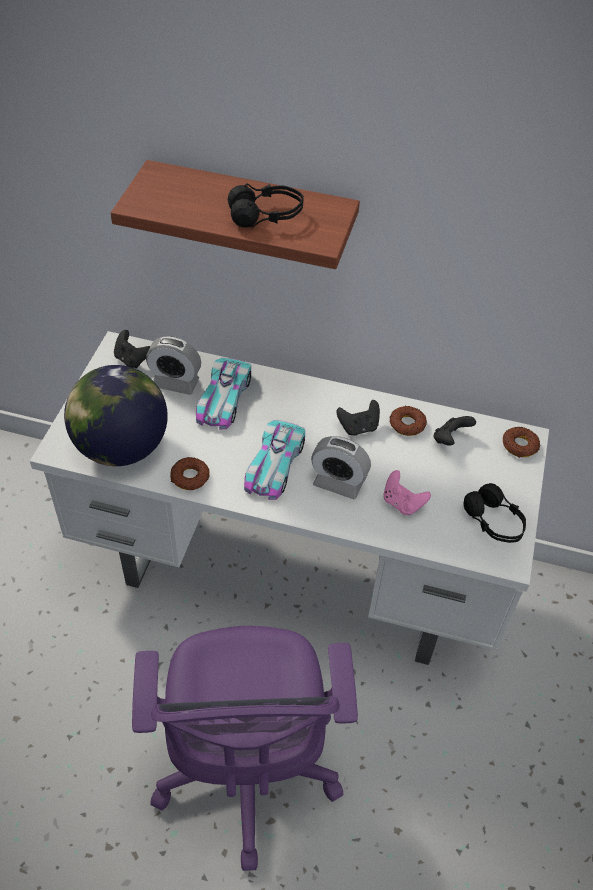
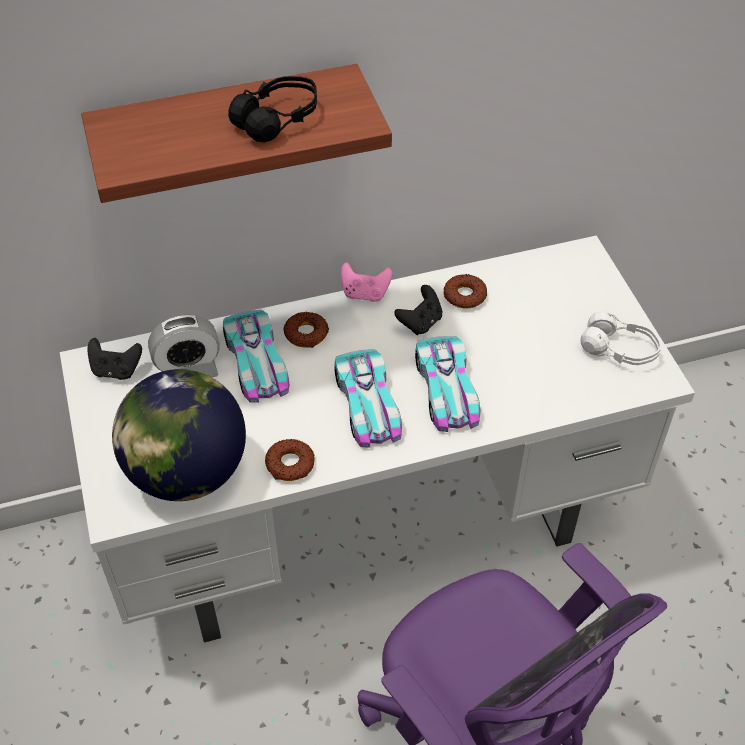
camera: 30 degrees left, 0 degrees up
alarm clock [311,436,371,499] -> toy car [415,336,481,432]
pink game controller [383,470,431,515] -> pink game controller moved to [341,262,392,302]
black game controller [433,416,476,446] -> none
black headphones [464,483,526,543] -> white headphones [581,311,661,365]
donut [503,427,540,458] -> donut moved to [284,312,329,348]

